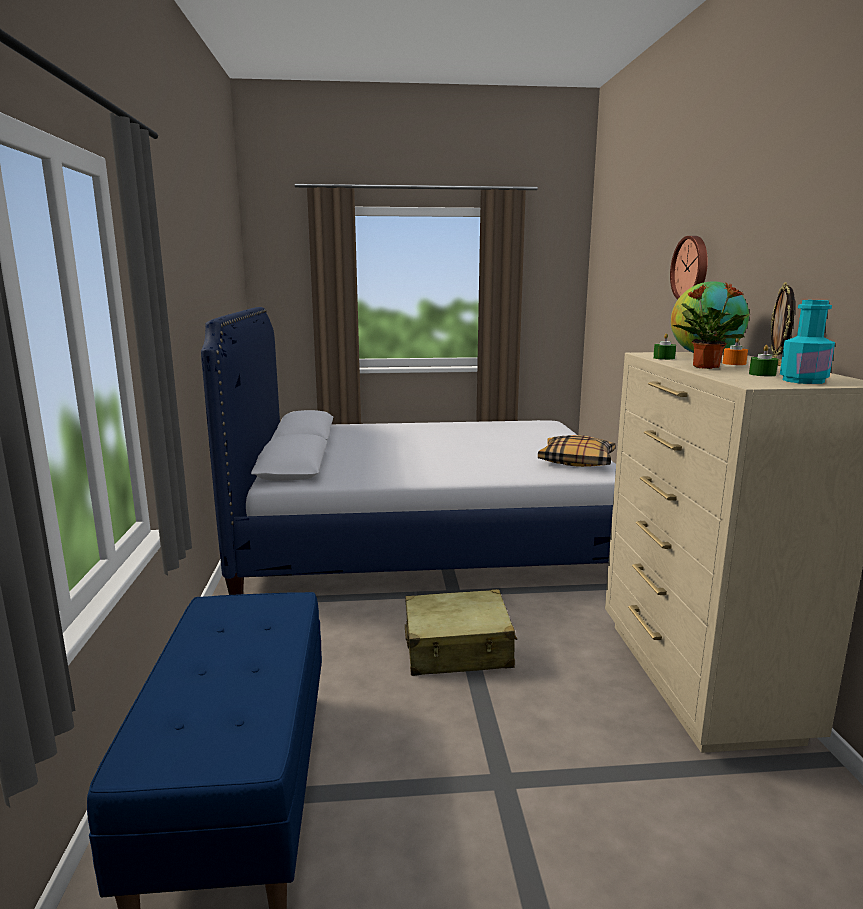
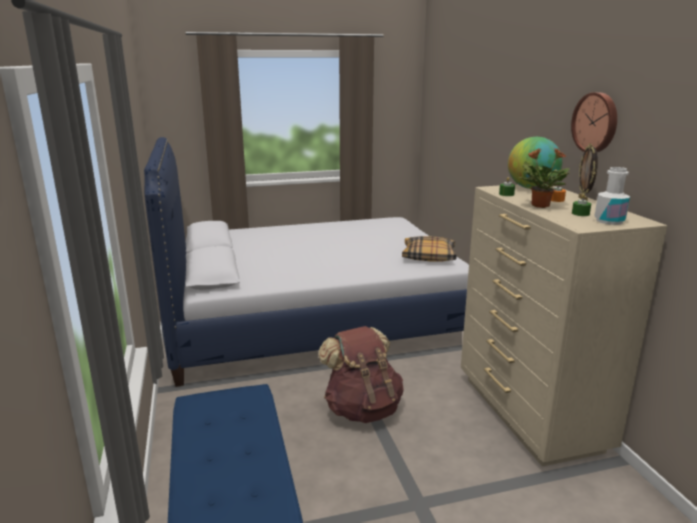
camera: 10 degrees left, 5 degrees up
beige suitcase [405,589,517,676] -> brown backpack [318,326,404,423]
wall clock [670,236,708,300] -> wall clock moved to [571,92,617,152]
turquoise bottle [780,300,835,384] -> white bottle [594,167,630,225]

